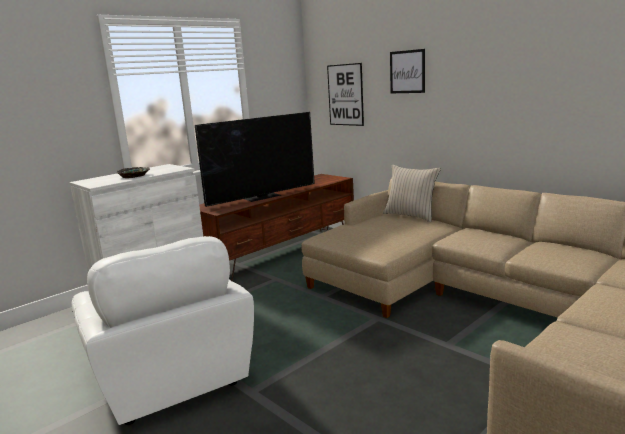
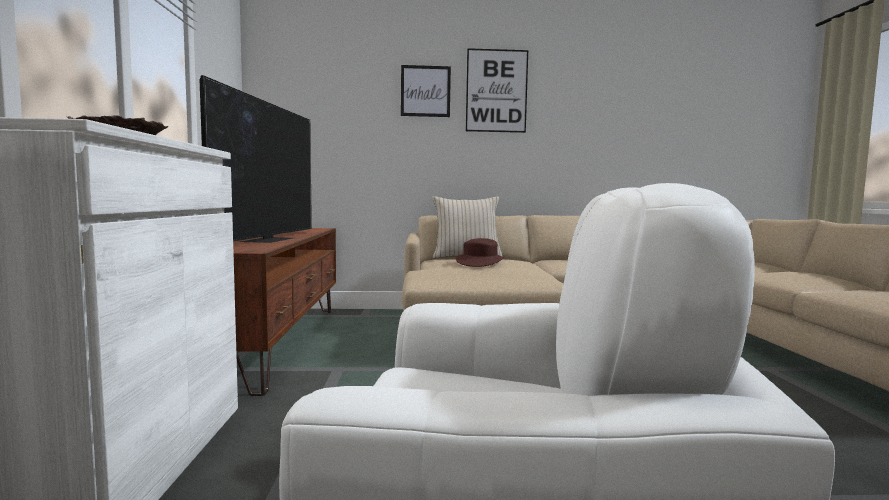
camera: 50 degrees left, 10 degrees down
picture [327,63,364,126] -> picture moved to [466,48,528,133]
none -> brown hat [456,238,504,267]

